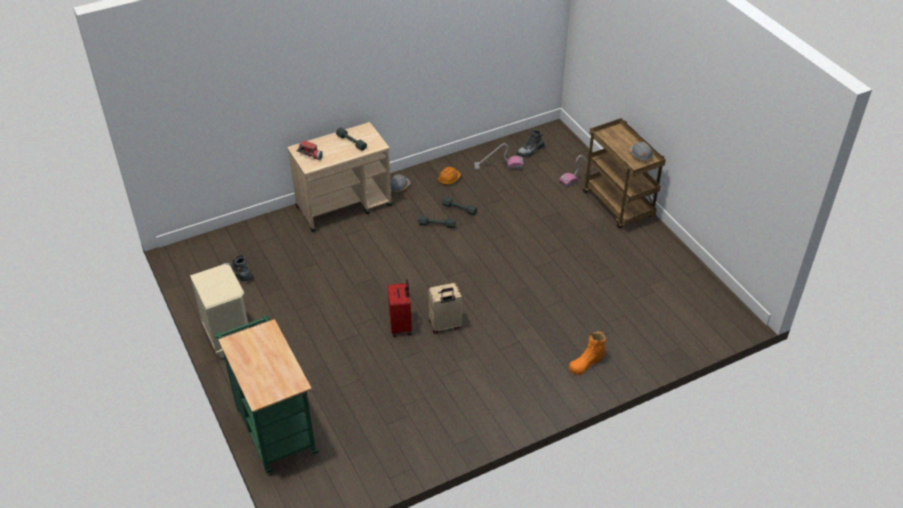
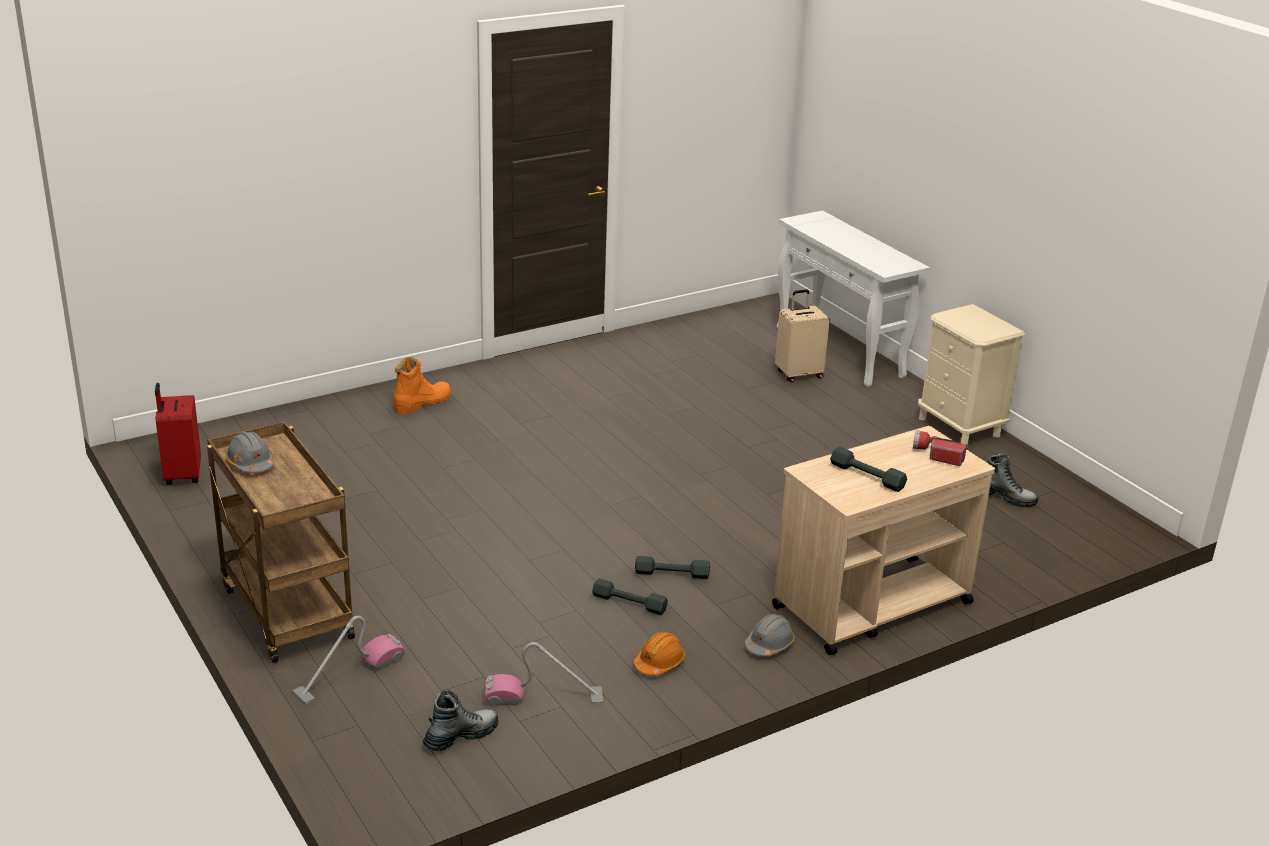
camera: 175 degrees right, 15 degrees down
green cart [215,315,319,474] -> white console table [777,211,930,387]
red suitcase [388,279,412,337] -> red suitcase moved to [155,383,201,485]
beige suitcase [429,283,462,334] -> beige suitcase moved to [775,289,830,382]

